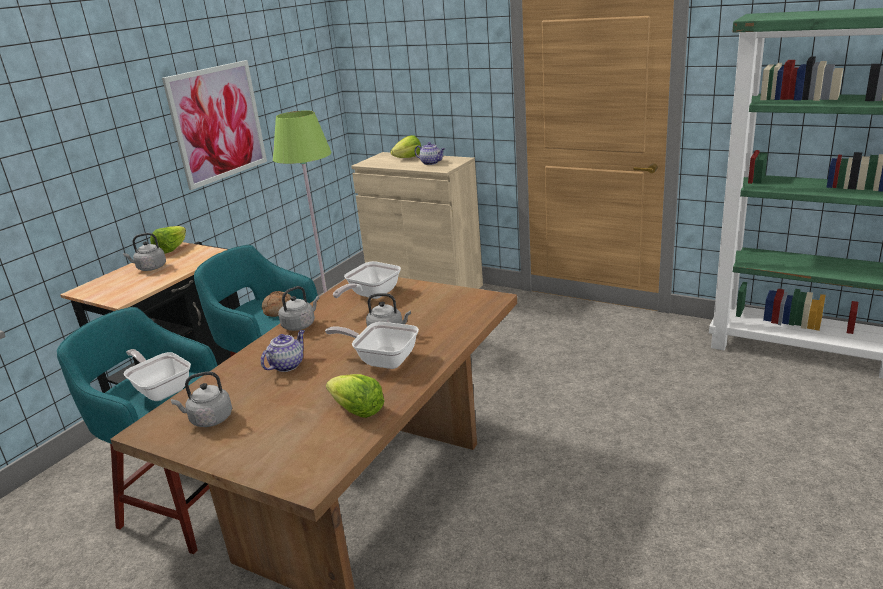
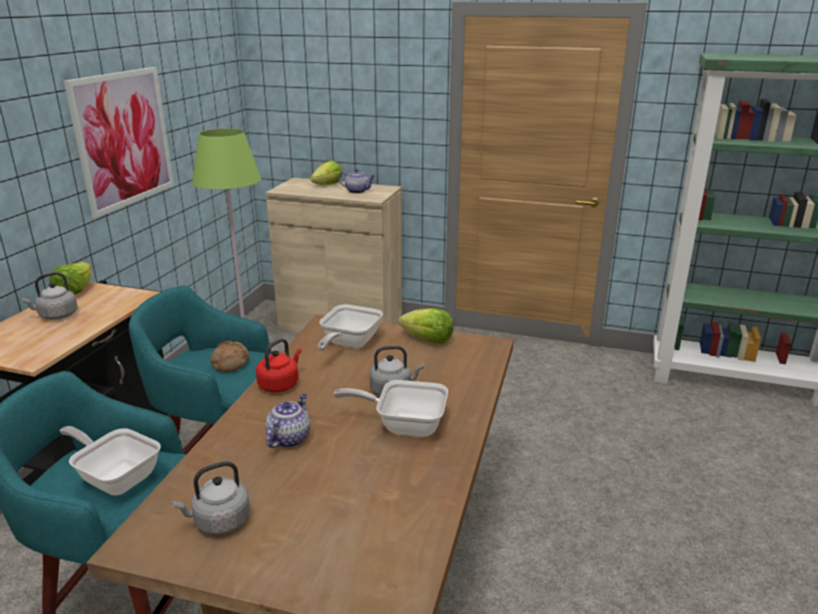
camera: 15 degrees left, 0 degrees up
grey kettle [278,286,319,331] -> red kettle [256,339,301,392]
lettuce [326,374,384,418] -> lettuce moved to [399,308,453,344]

